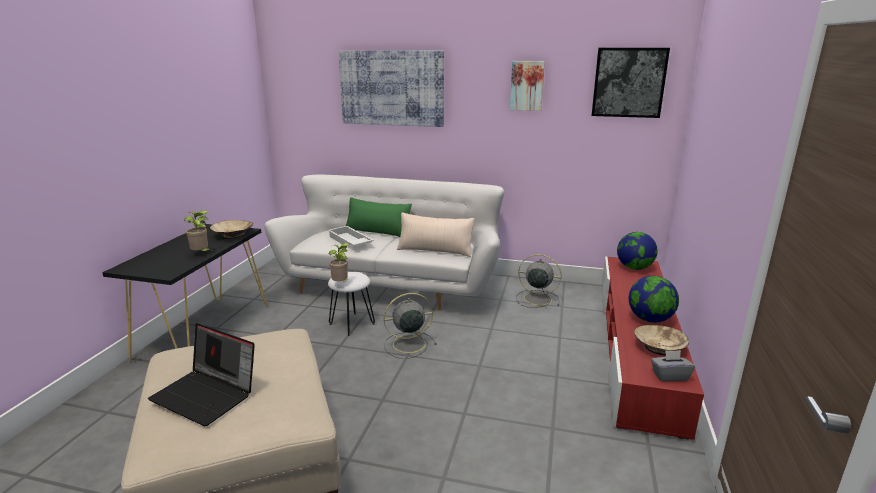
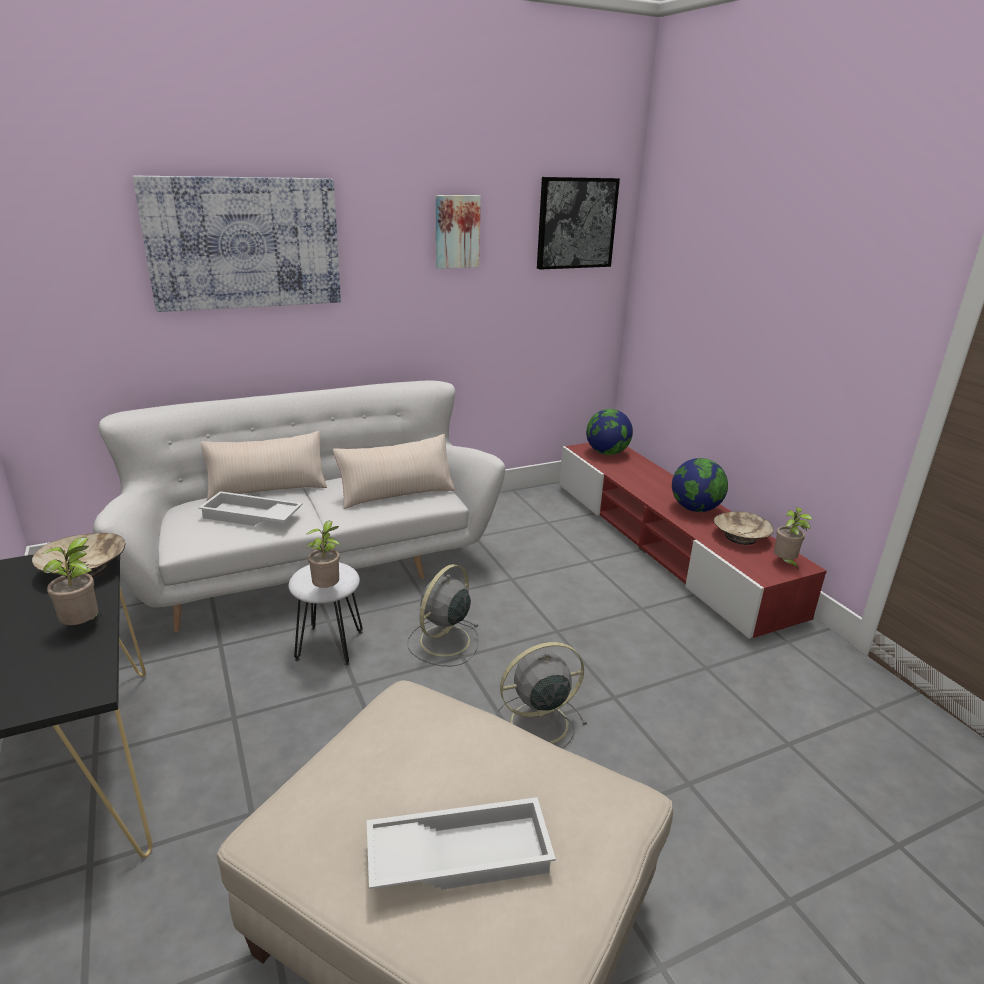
camera: 40 degrees left, 5 degrees up
laptop [148,323,255,426] -> white tray [367,797,556,890]
green pillow [346,197,412,237] -> beige pillow [201,431,327,501]
grey fan [516,254,562,308] -> grey fan moved to [496,642,587,749]
grey tissue box [651,350,695,381] -> potted plant [774,507,812,570]

